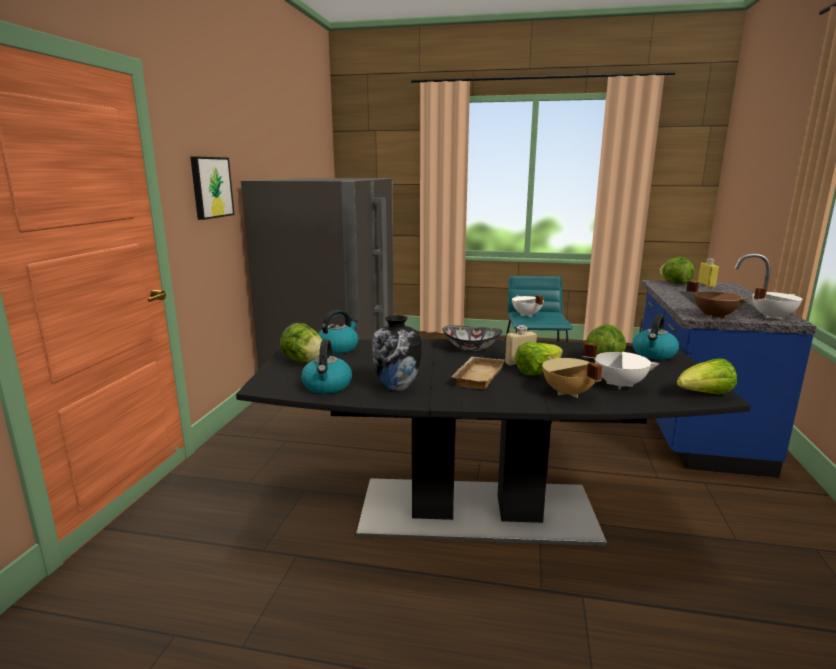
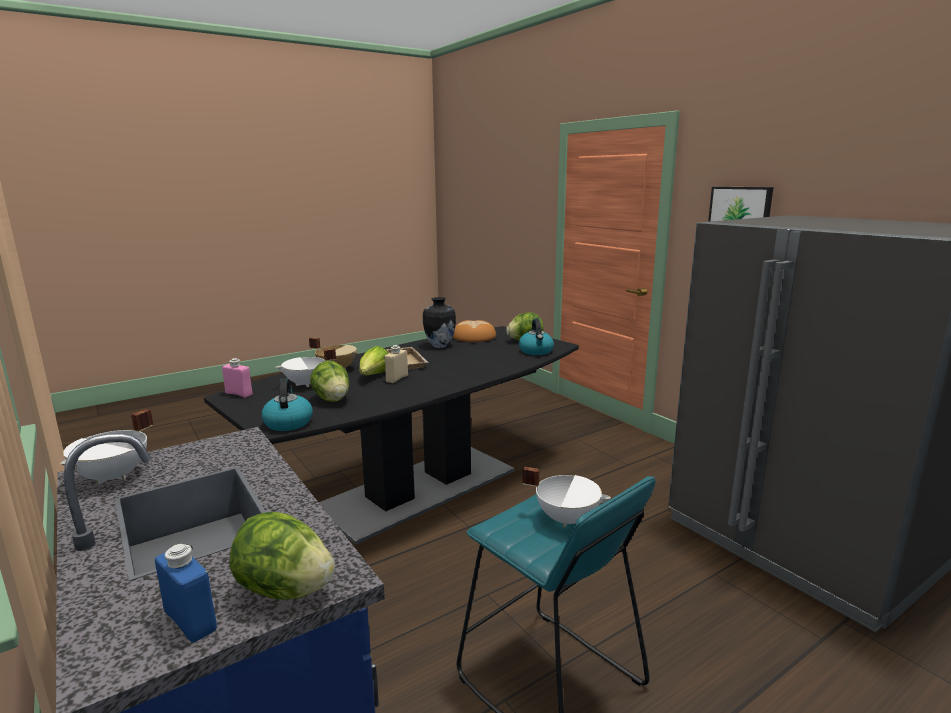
camera: 135 degrees right, 0 degrees up
kettle [301,340,352,394] -> bread [453,320,496,342]
bowl [442,325,502,351] -> none
lettuce [677,359,737,395] -> pink bottle [222,358,253,398]
brown cooking pot [686,281,748,318] -> none
yellow bottle [698,258,719,287] -> blue bottle [155,544,217,643]

